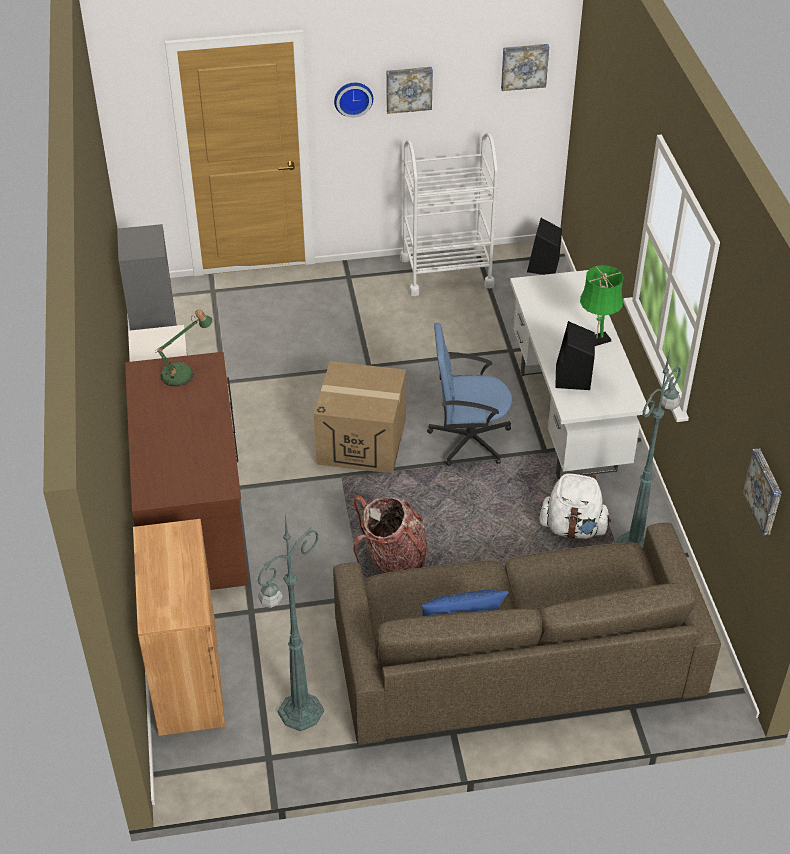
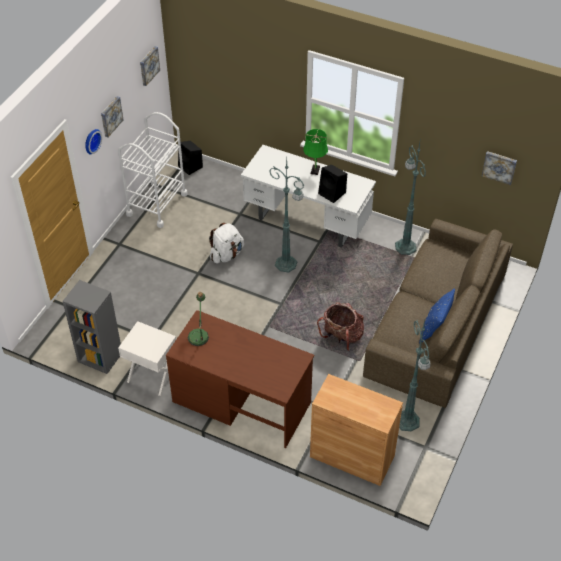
camera: 55 degrees left, 5 degrees up
cardboard box [314,361,406,473] -> none
blue office chair [427,323,512,466] -> green floor lamp [269,158,304,273]
white backpack [539,472,611,539] -> white backpack moved to [209,223,244,263]

